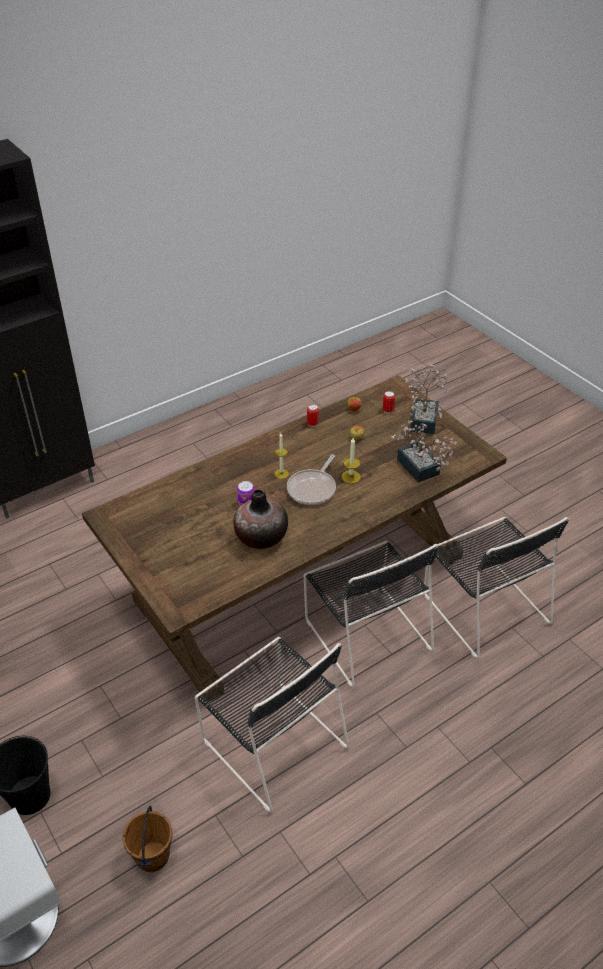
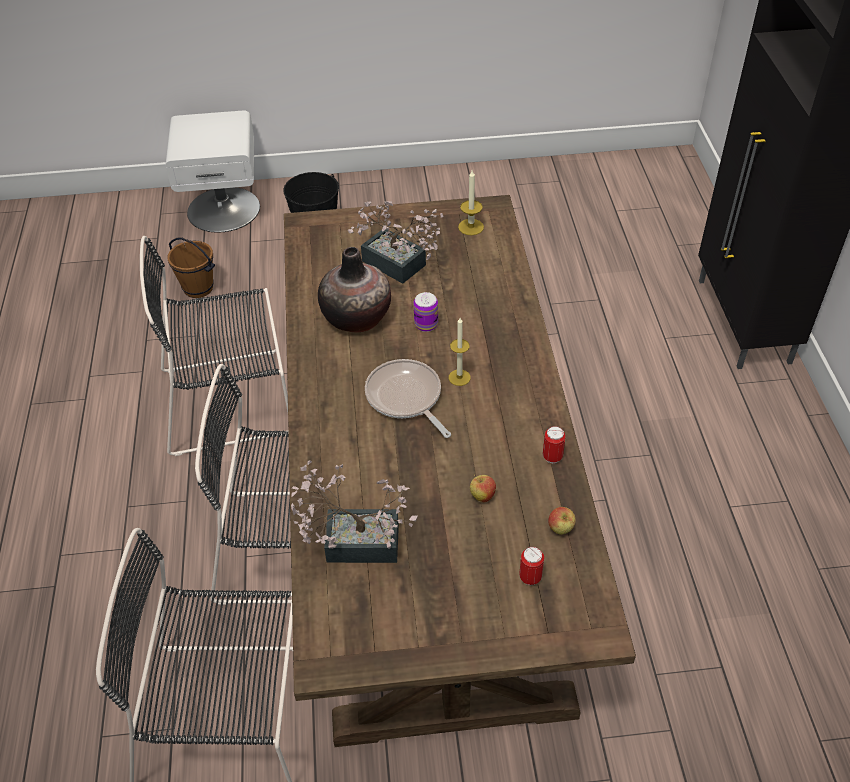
camera: 120 degrees right, 5 degrees up
candle [342,438,361,484] -> candle moved to [458,170,484,235]
potted plant [405,364,448,434] -> potted plant moved to [348,201,443,284]

